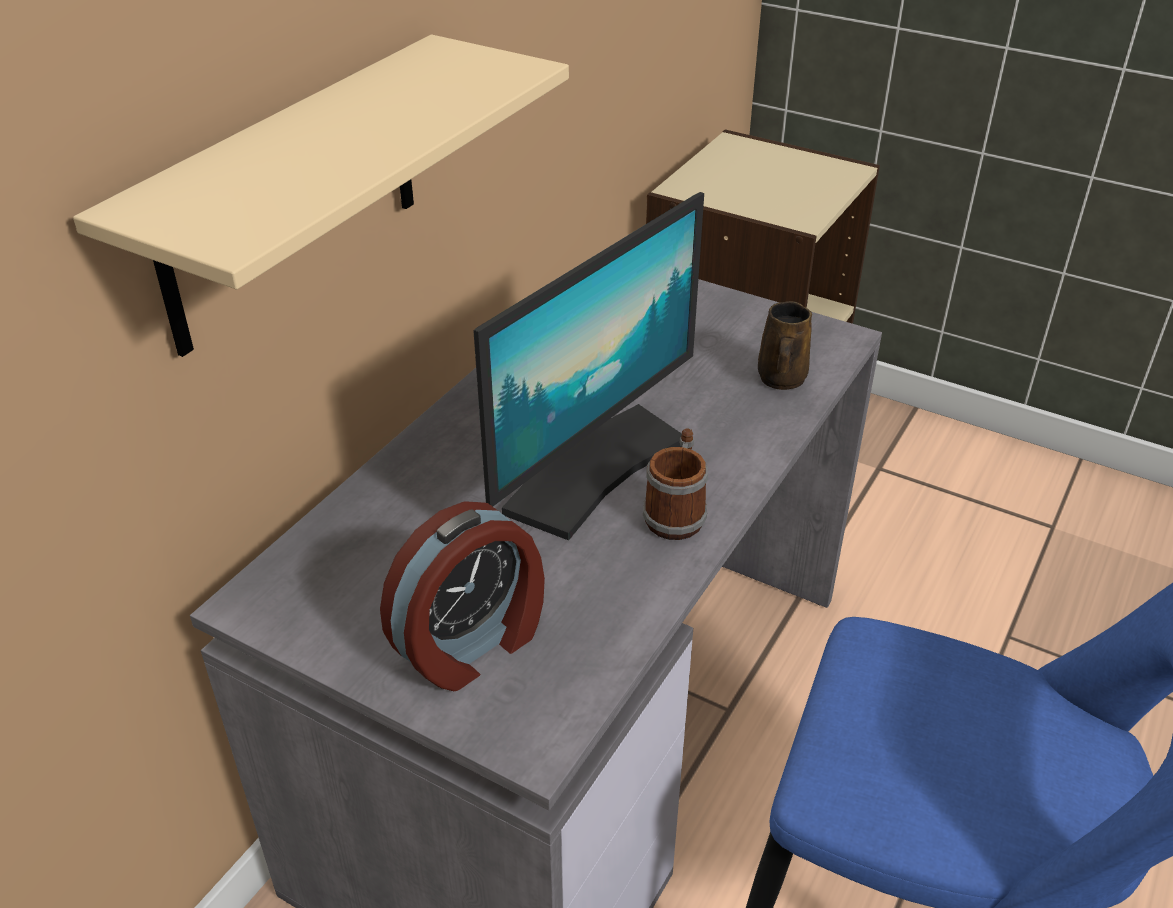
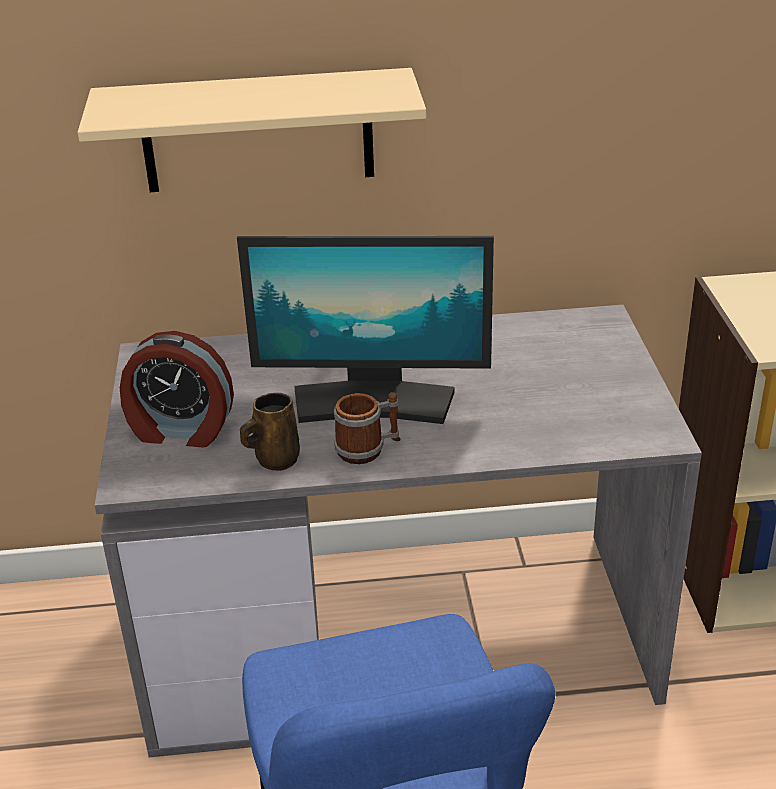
camera: 55 degrees right, 5 degrees down
brown mug [758,301,812,390] -> brown mug moved to [240,393,300,471]

